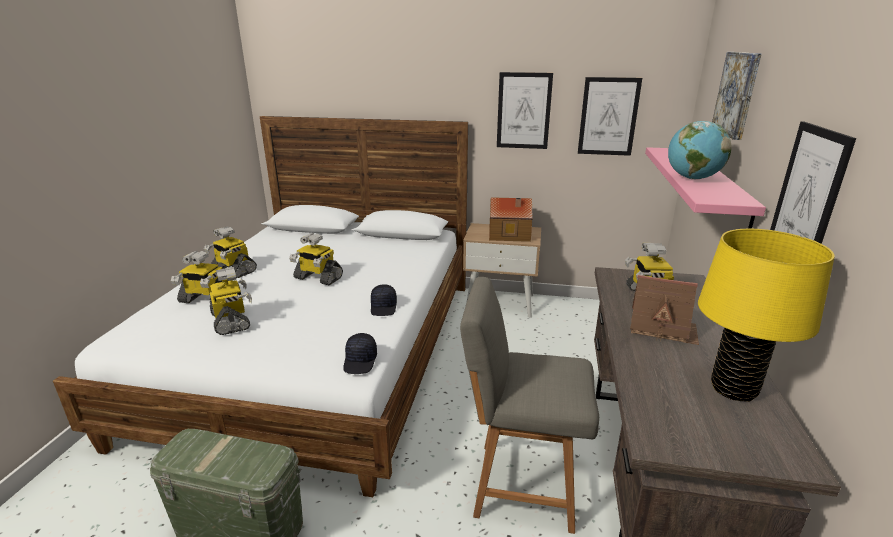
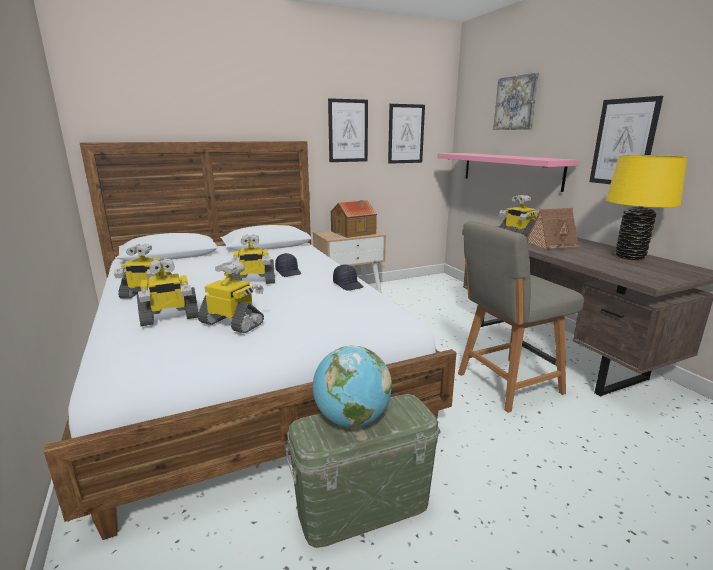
camera: 35 degrees left, 5 degrees down
black cap [343,333,377,374] -> black cap moved to [275,253,301,277]
globe [668,121,732,179] -> globe moved to [313,346,392,428]

